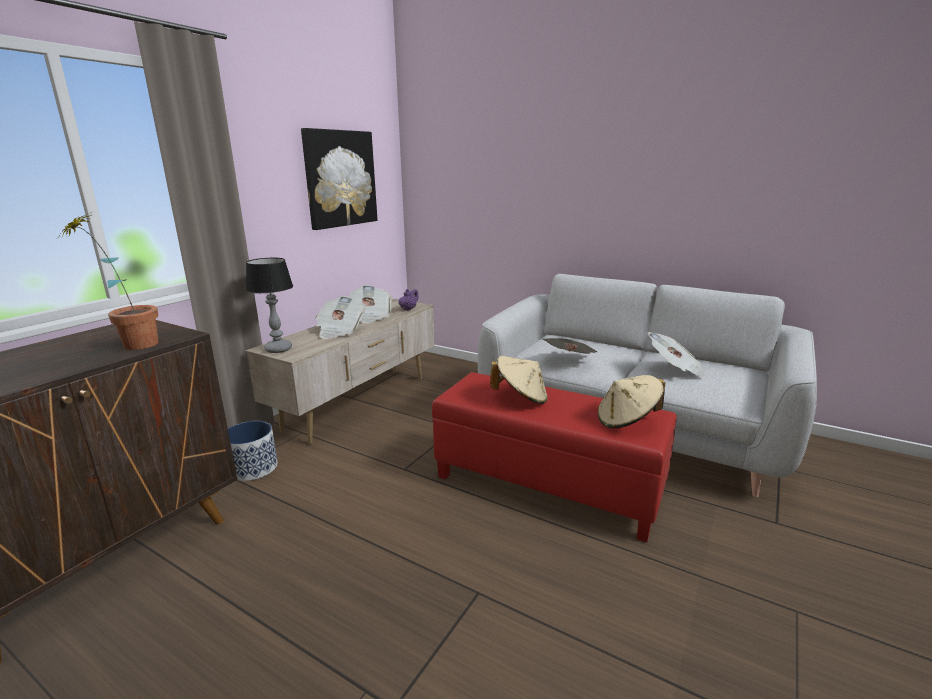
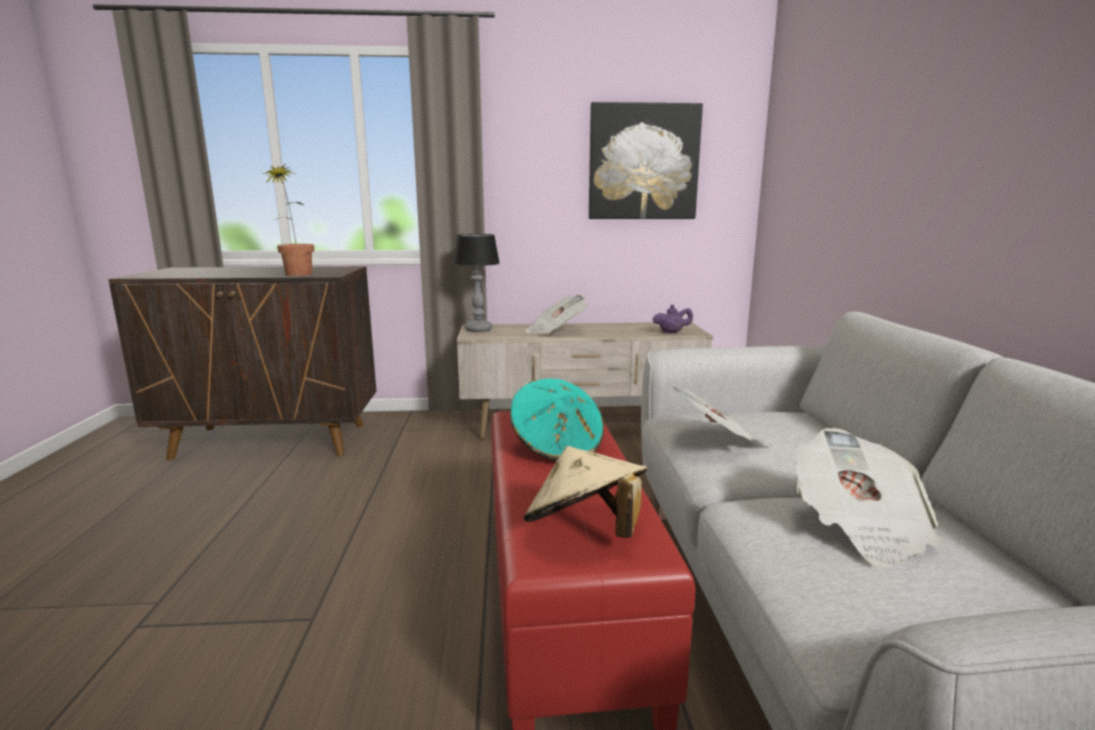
camera: 55 degrees right, 5 degrees down
planter [228,421,278,481] -> none
newspaper [349,285,392,323] -> none
beige hat [490,356,548,404] -> turquoise hat [510,379,604,461]

